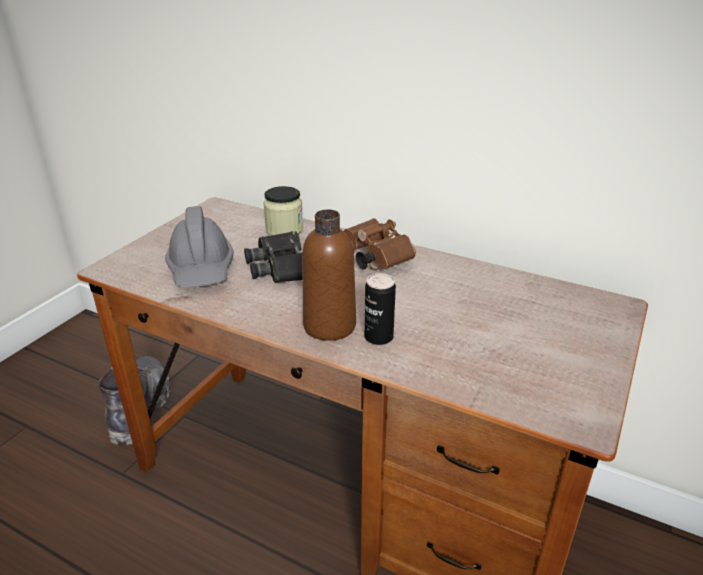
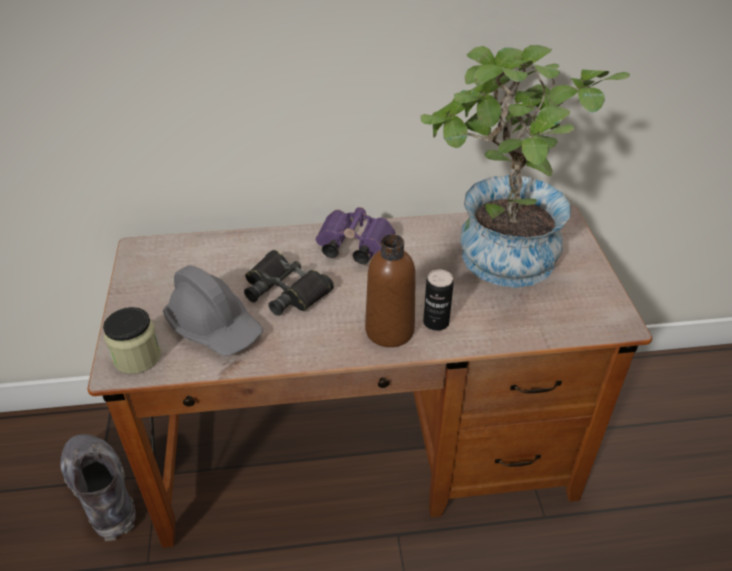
camera: 35 degrees left, 10 degrees up
jar [263,186,303,235] -> jar moved to [103,307,161,374]
brown binoculars [344,218,416,271] -> purple binoculars [316,207,396,264]
none -> potted plant [420,45,630,288]

